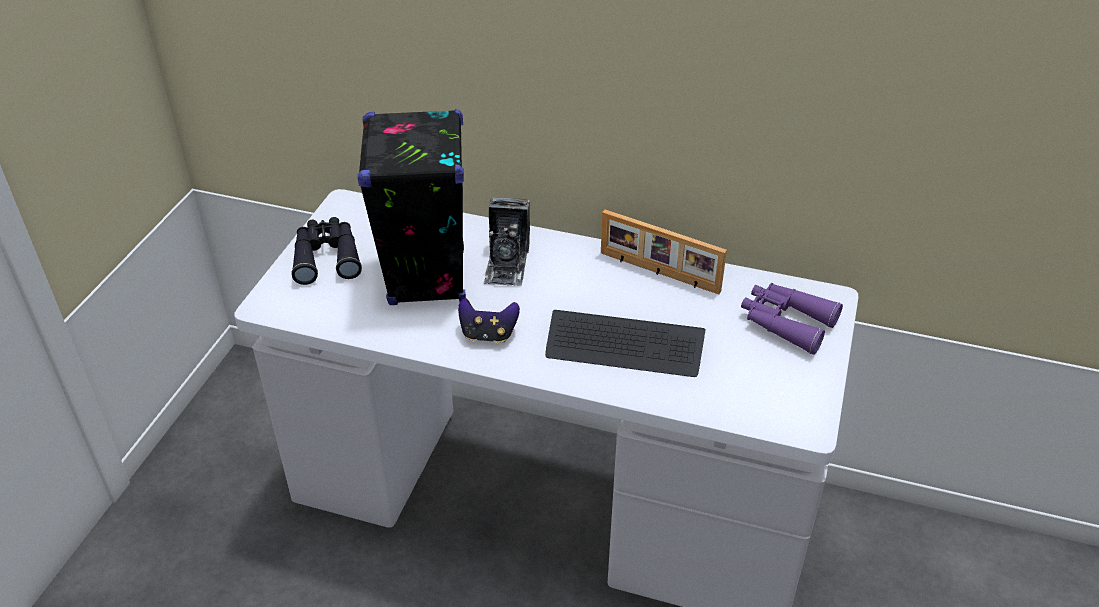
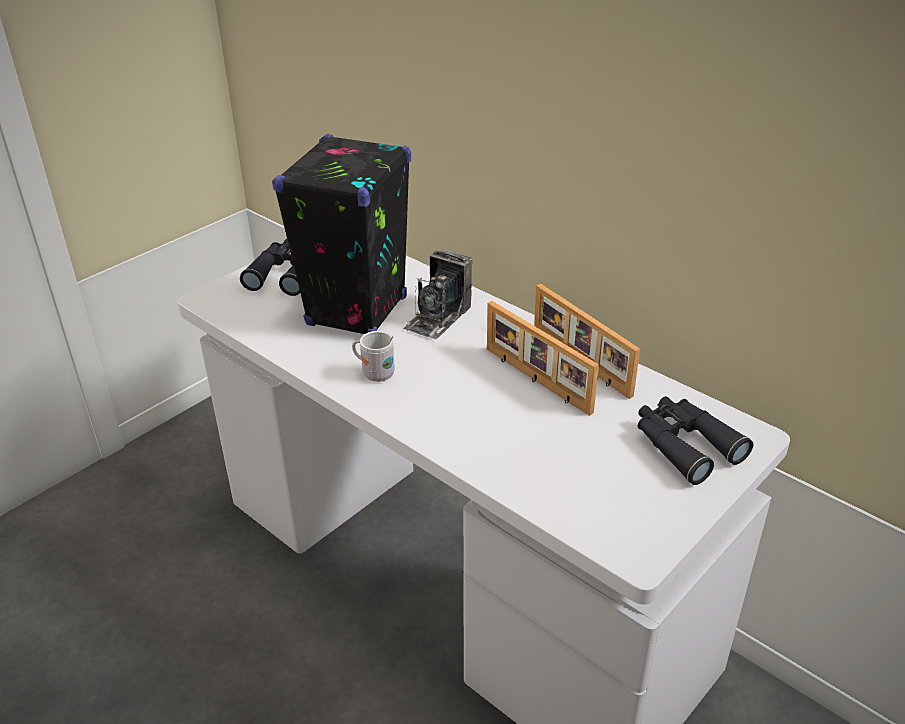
camera: 25 degrees right, 5 degrees down
game controller [458,298,520,343] -> white mug [352,331,395,382]
keyboard [545,310,705,377] -> none
purple binoculars [741,283,843,355] -> black binoculars [638,396,753,485]
none -> picture frame [487,301,599,416]

